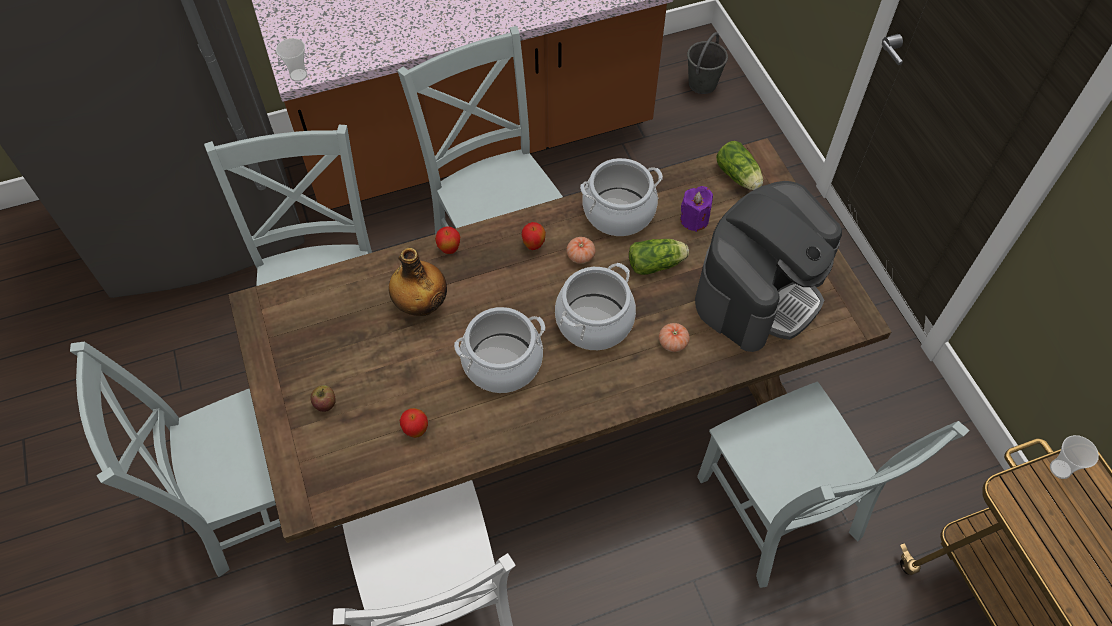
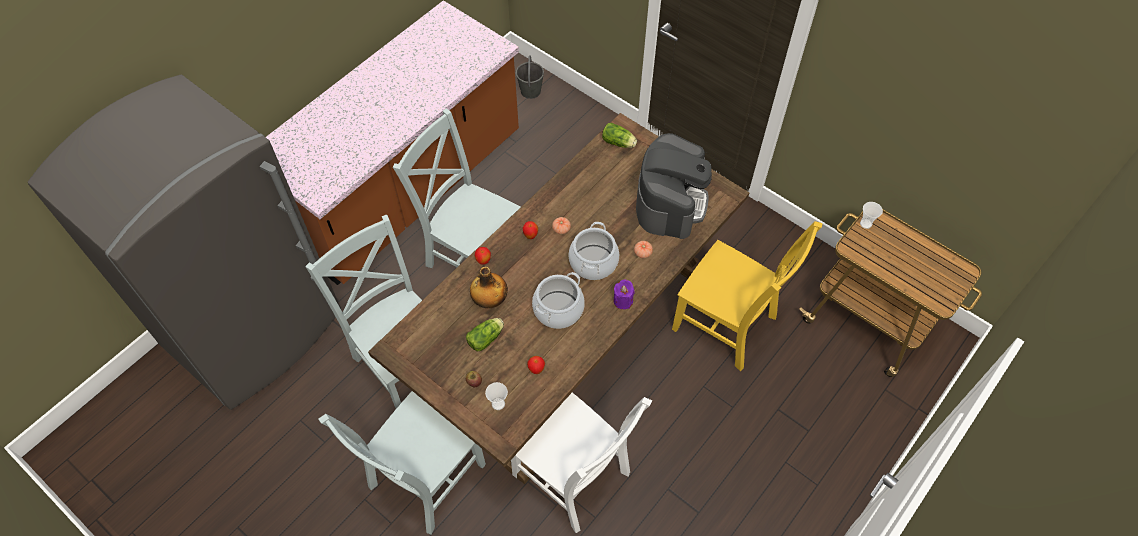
camera: 30 degrees left, 0 degrees up
cup [276,38,307,82] -> cup moved to [485,382,508,410]
cooking pot [580,158,663,236] -> none
lettuce [629,239,689,275] -> lettuce moved to [466,318,504,351]
purple candle [681,186,713,232] -> purple candle moved to [614,280,635,309]
grey chair [697,381,970,588] -> yellow chair [672,221,823,371]

